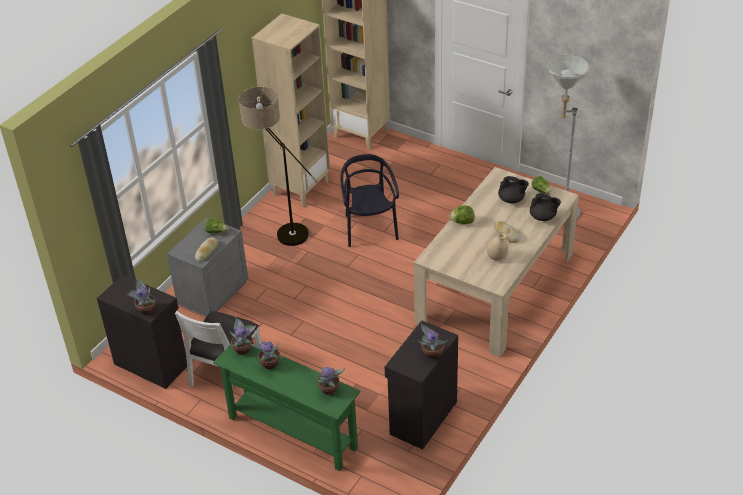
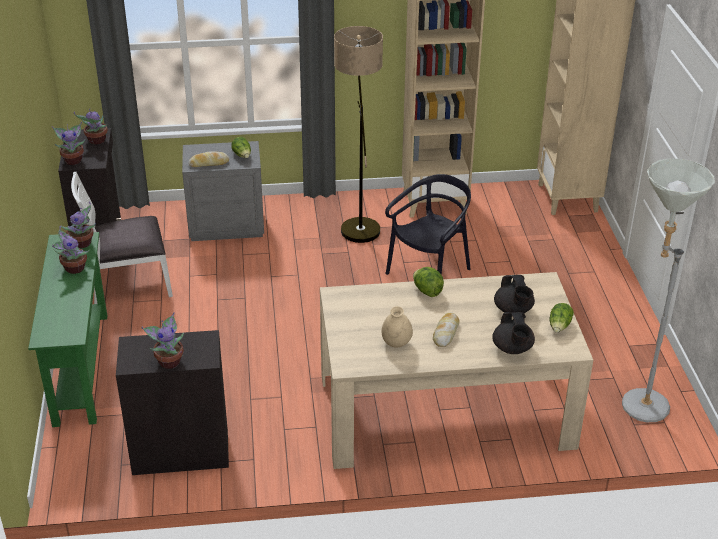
camera: 50 degrees right, 5 degrees down
potted plant [316,367,345,395] -> potted plant moved to [74,109,108,144]

